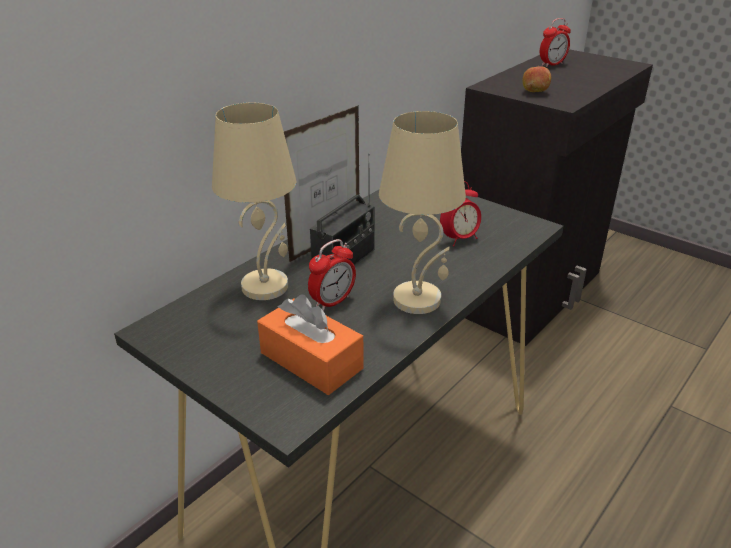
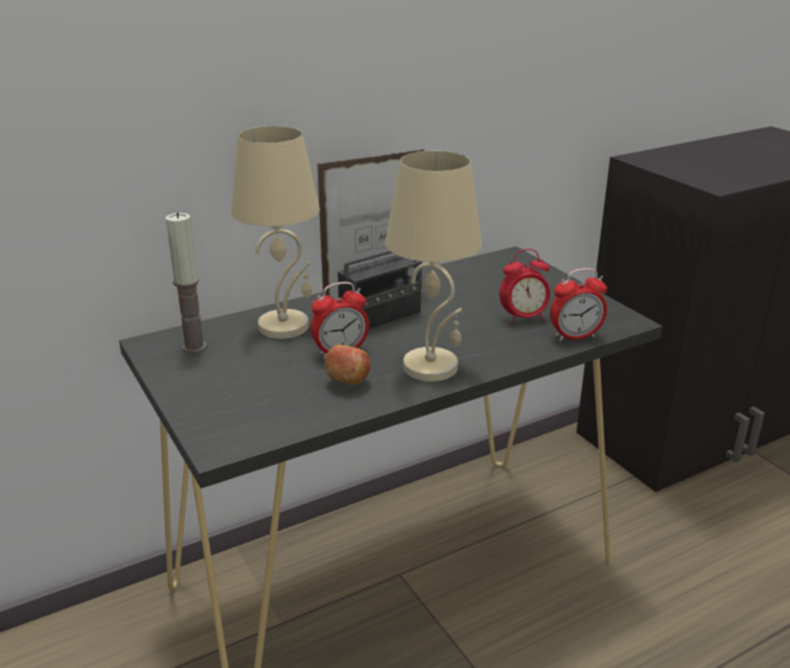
camera: 20 degrees right, 5 degrees down
orange tissue box [257,294,364,395] -> none
apple [523,66,551,92] -> apple moved to [324,342,371,385]
alarm clock [540,18,571,67] -> alarm clock moved to [550,268,607,341]
none -> candle [166,212,207,353]

